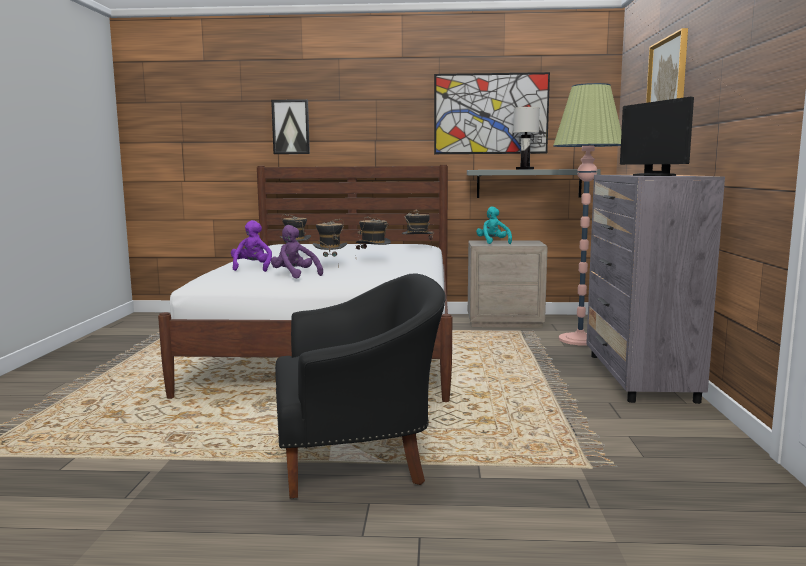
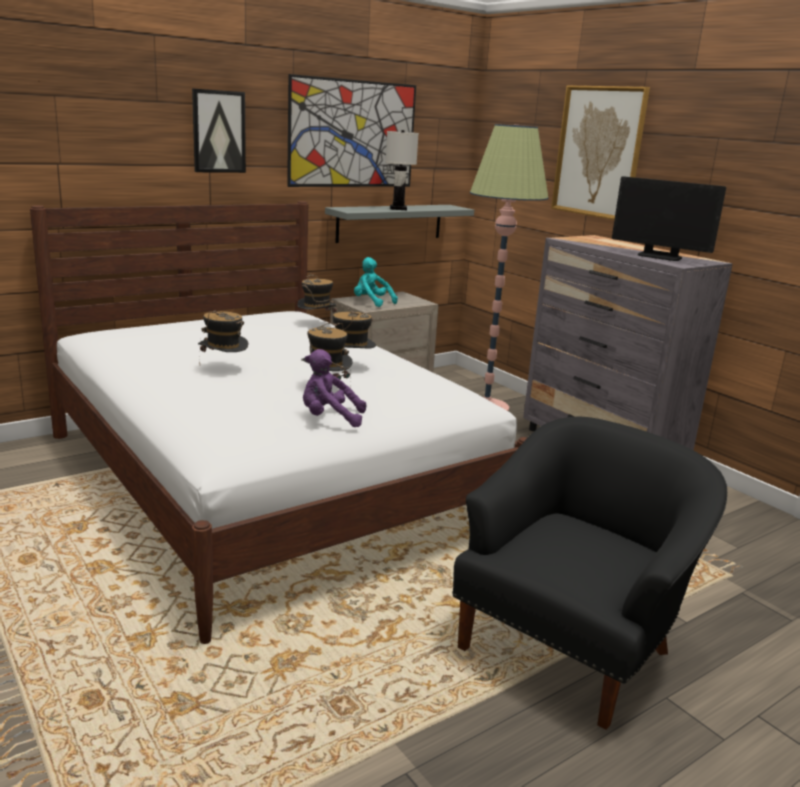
camera: 40 degrees left, 10 degrees up
purple plush toy [231,220,272,272] -> none
picture [271,99,310,154] -> picture moved to [192,88,246,173]

